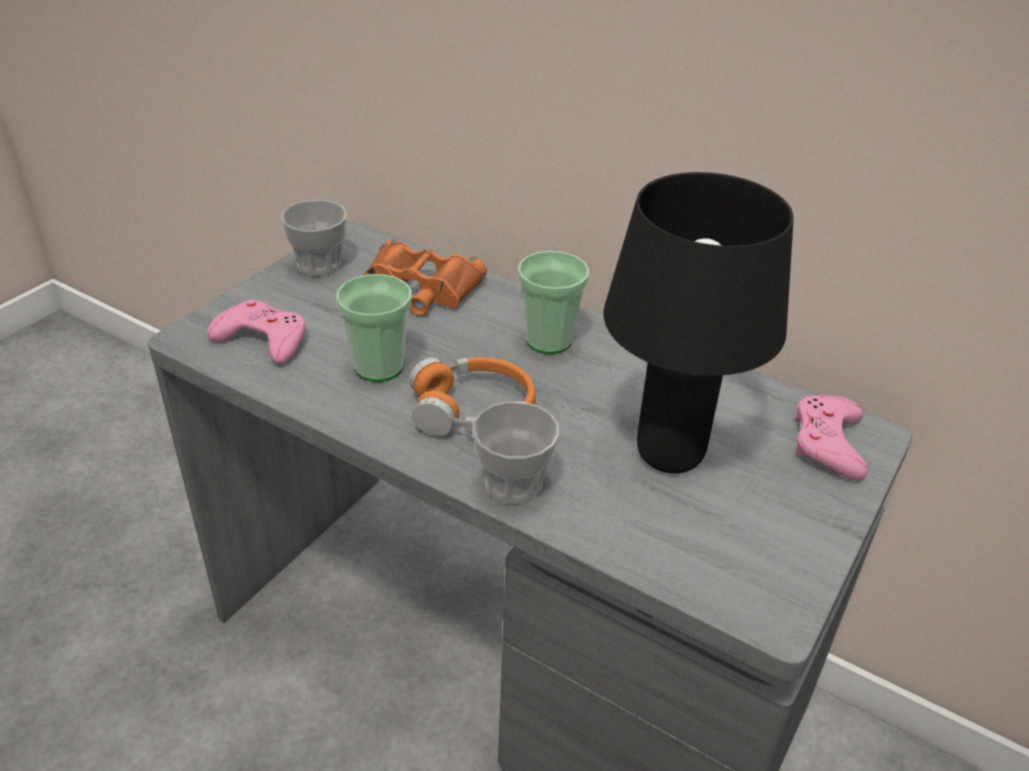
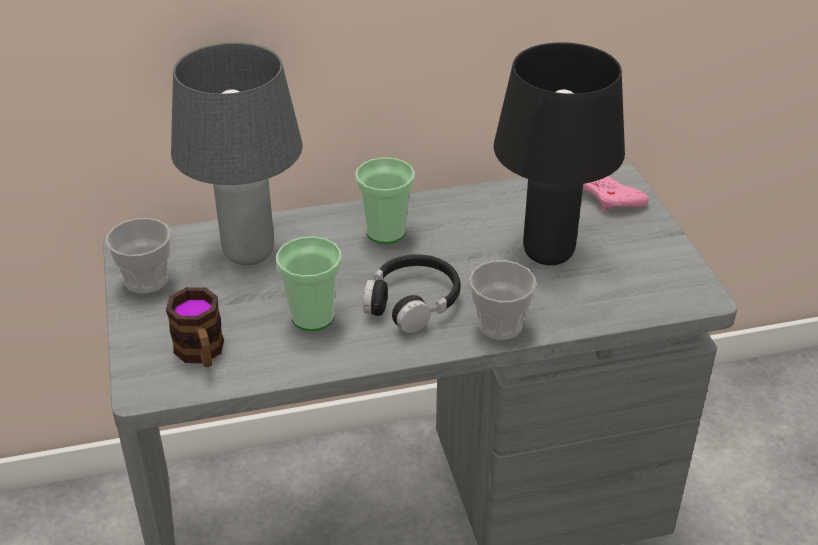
camera: 45 degrees left, 0 degrees up
pink game controller [207,299,306,365] -> mug [166,287,224,367]
orange binoculars [363,239,487,316] -> grey table lamp [171,42,303,265]
orange headphones [409,357,536,436] -> black headphones [363,254,461,333]

